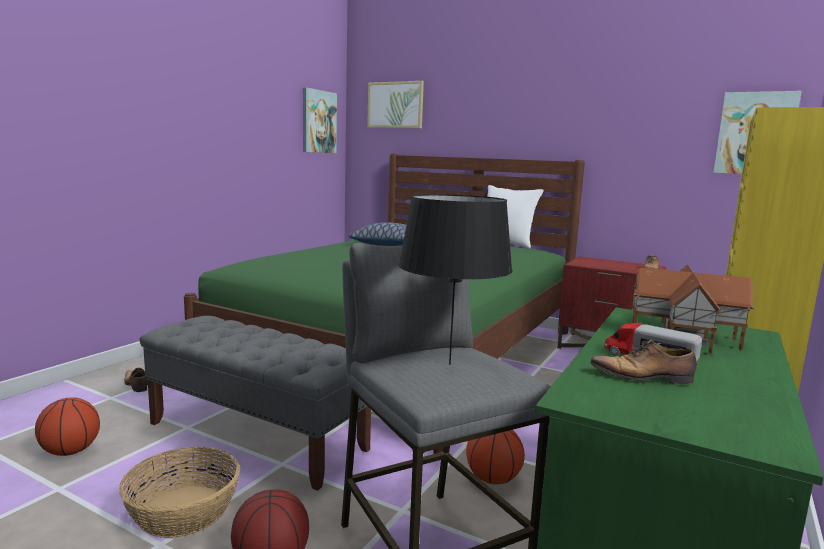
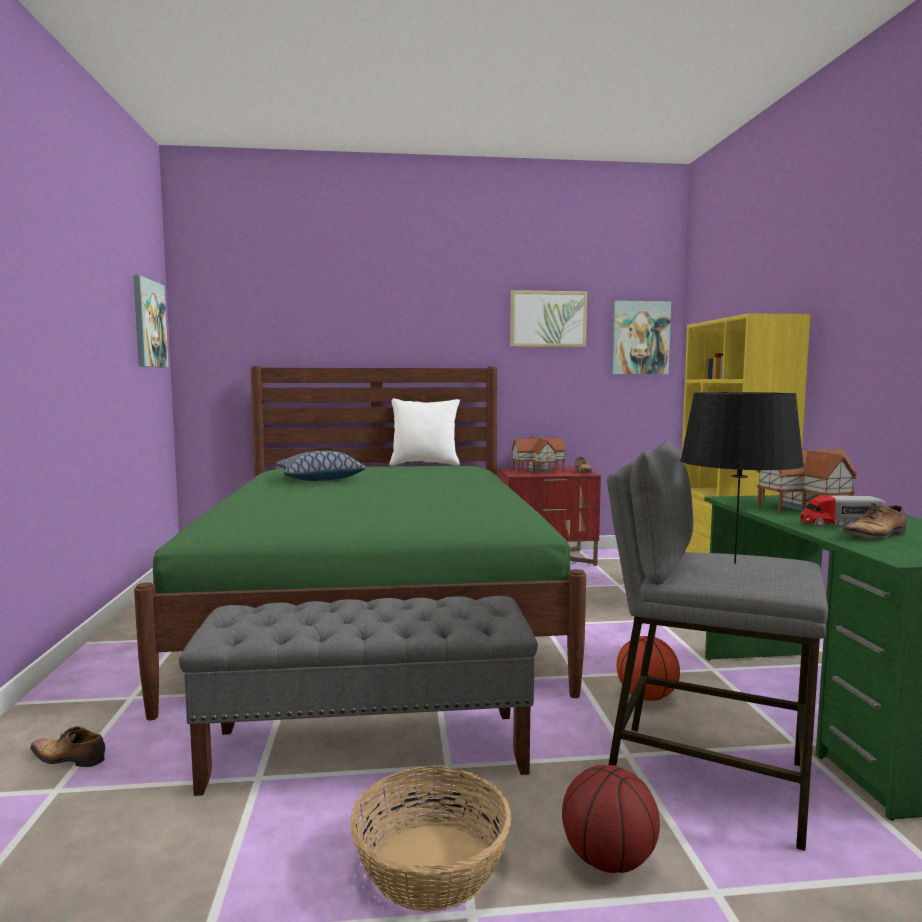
camera: 35 degrees left, 5 degrees down
basketball [35,397,100,456] -> none
picture [367,81,424,128] -> picture moved to [510,290,587,347]
none -> toy house [511,436,566,474]

